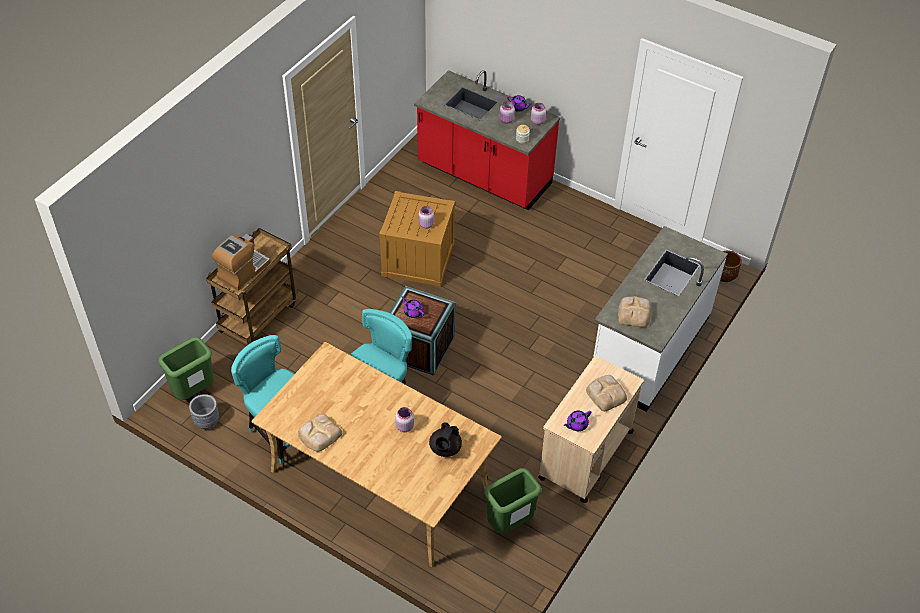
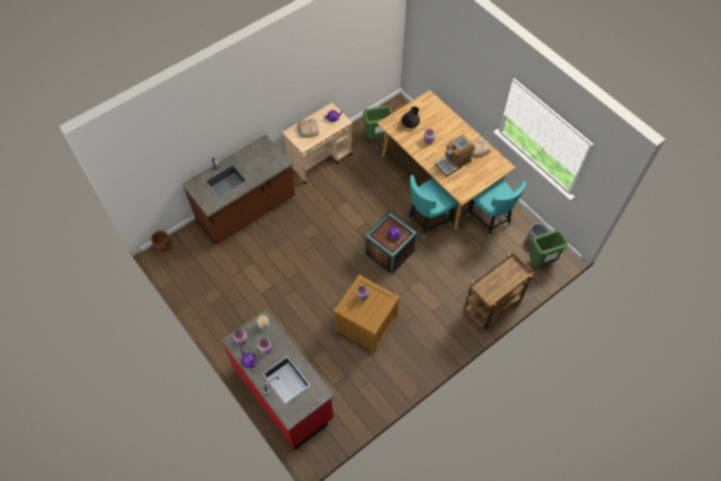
camera: 160 degrees left, 10 degrees up
coffee machine [212,234,271,291] -> coffee machine moved to [435,135,475,177]
white counter [593,226,728,412] -> brown counter [182,135,295,244]
bread [618,296,651,327] -> none

